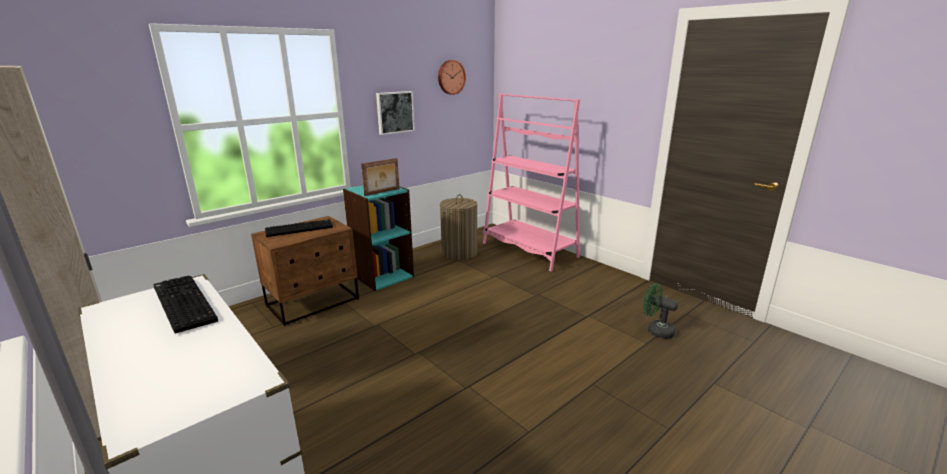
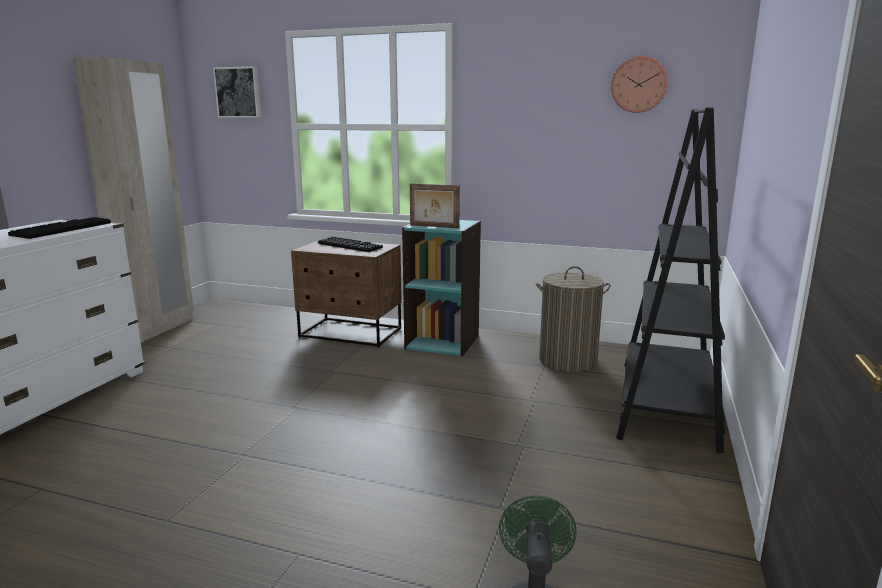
camera: 60 degrees right, 5 degrees down
picture [376,91,415,135] -> picture moved to [213,66,261,118]
pink bookcase [483,93,580,272] -> black bookcase [616,107,725,453]

